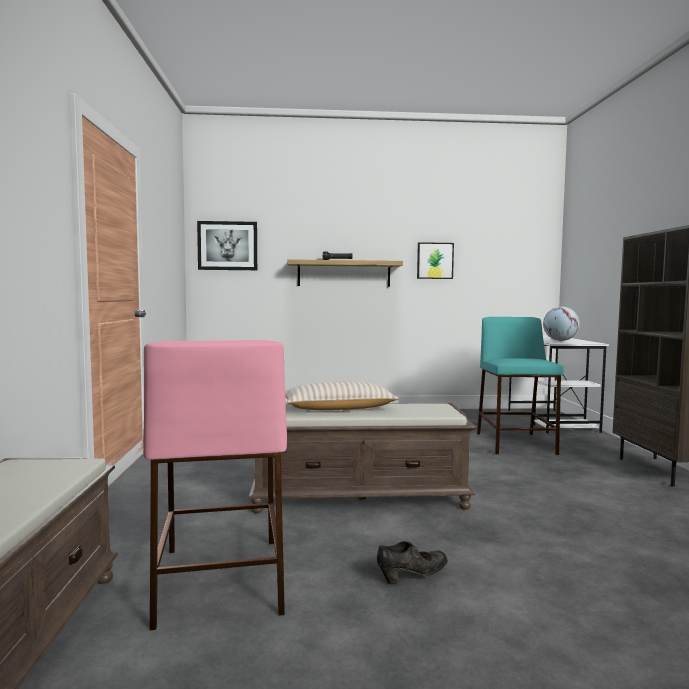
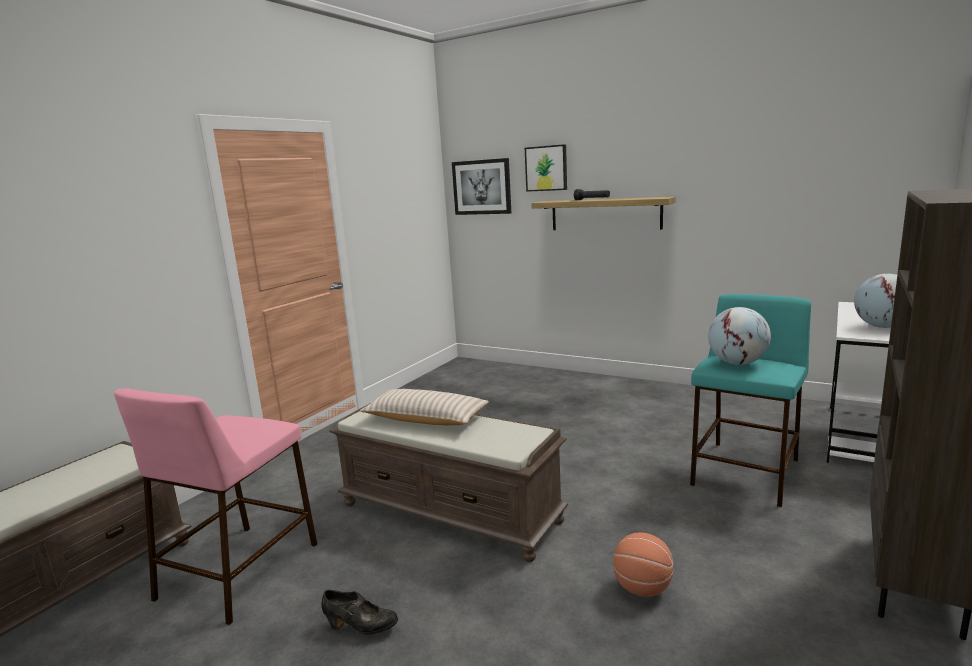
camera: 35 degrees right, 10 degrees up
picture [417,242,454,279] -> picture moved to [525,144,567,192]
none -> basketball [613,533,674,597]
none -> globe [708,307,771,365]

